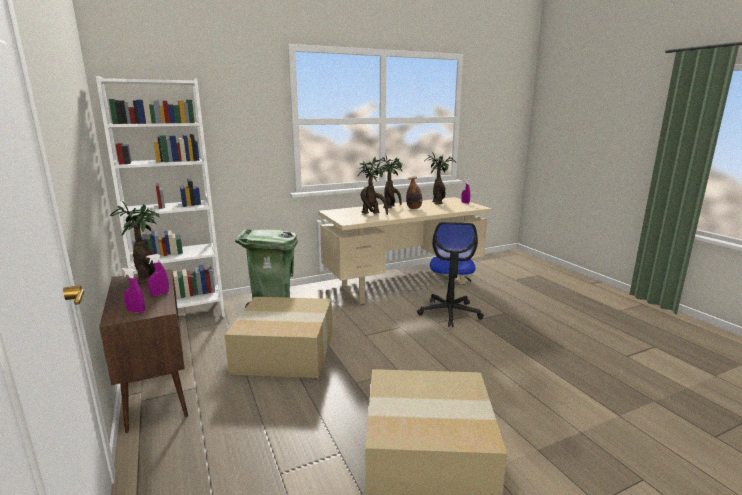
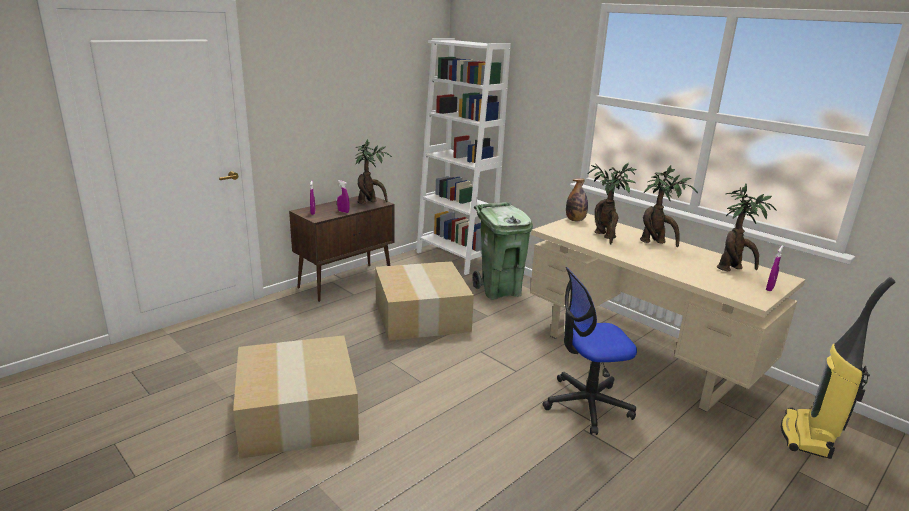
camera: 70 degrees right, 5 degrees up
bottle [406,176,422,209] -> bottle moved to [566,178,588,221]
none -> vacuum cleaner [781,277,895,459]

